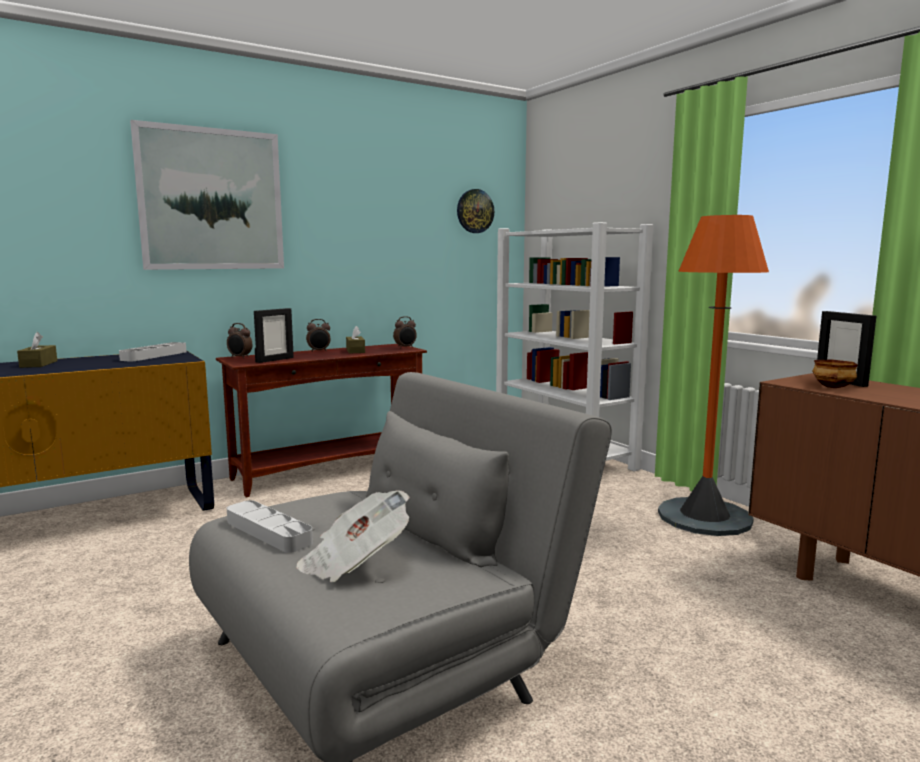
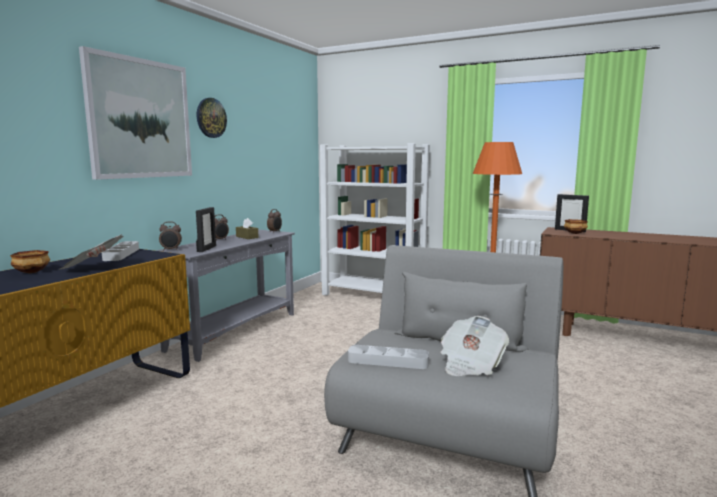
camera: 30 degrees left, 0 degrees up
brown tissue box [17,332,57,368] -> bowl [10,250,50,273]
brown console table [216,344,427,497] -> grey console table [156,230,295,362]
wall clock [457,189,494,233] -> wall clock moved to [197,98,227,138]
none -> newspaper [59,234,123,270]

